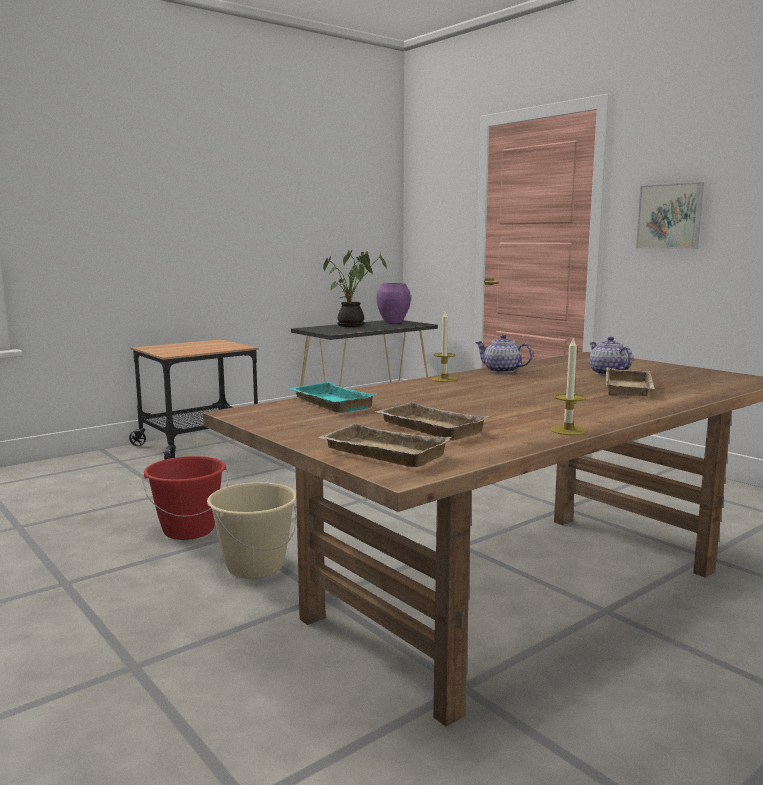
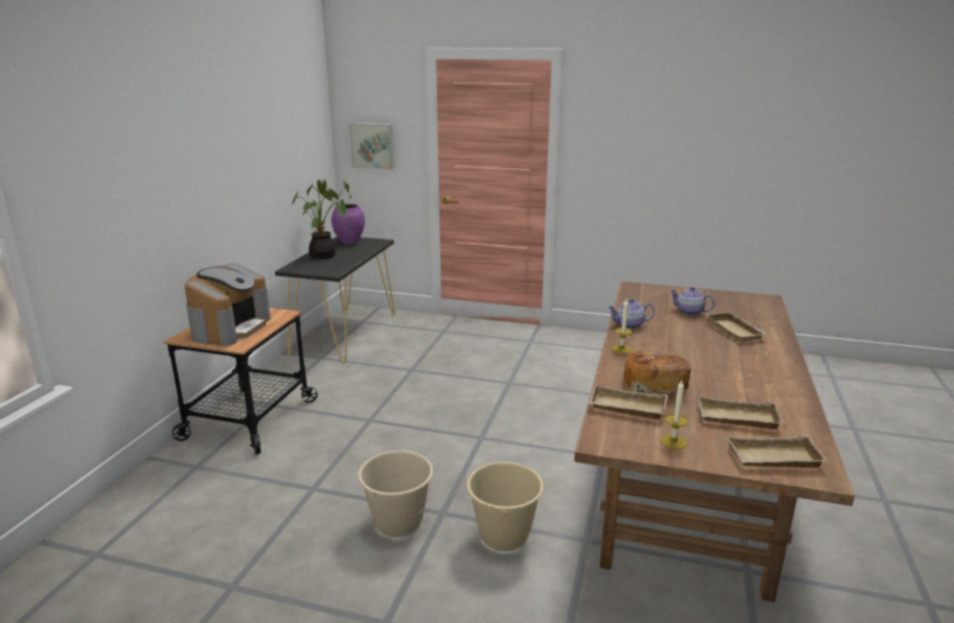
camera: 35 degrees left, 10 degrees up
red bucket [142,456,229,540] -> beige bucket [358,451,433,537]
turquoise tray [289,382,376,413] -> beige tray [588,385,668,420]
candle [550,336,586,435] -> candle moved to [660,380,688,449]
picture [636,182,704,249] -> picture moved to [349,123,395,170]
none -> coffee machine [185,264,271,346]
none -> bread [624,351,691,394]

